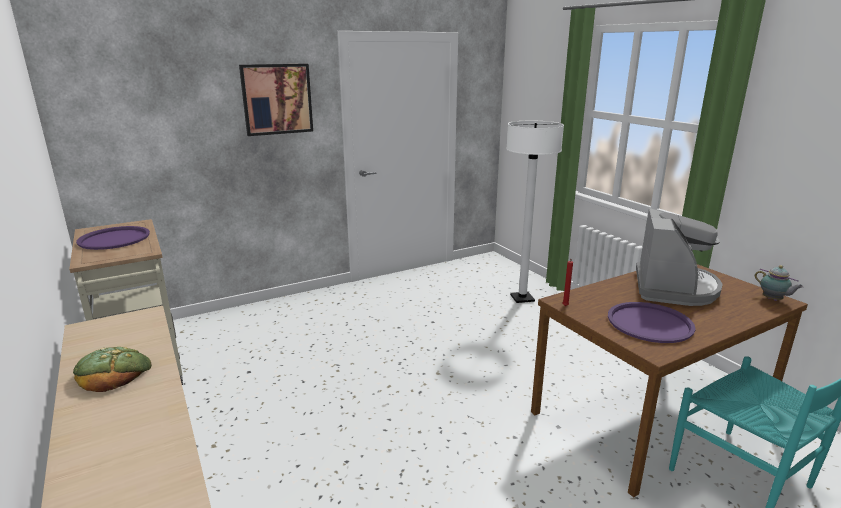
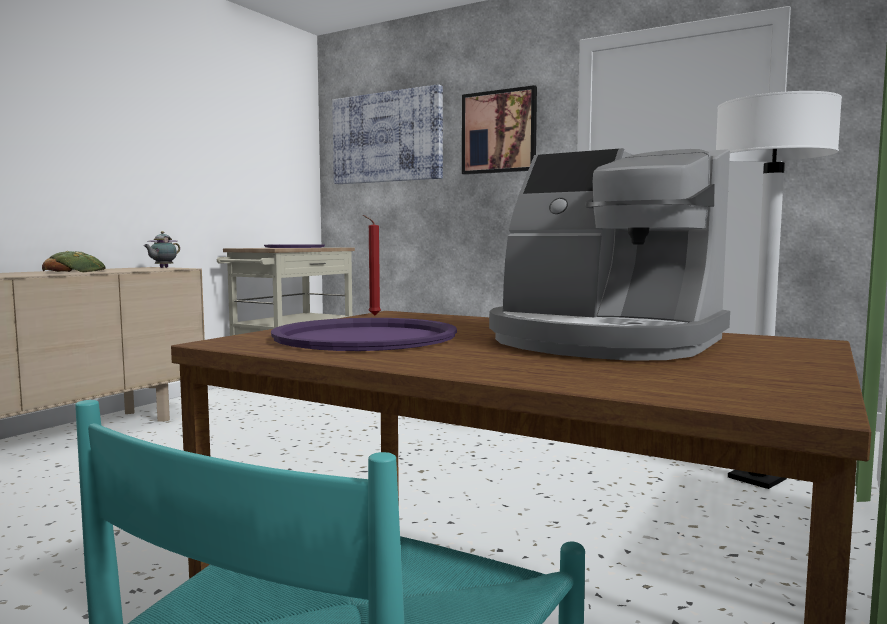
camera: 60 degrees right, 15 degrees down
coffee machine [636,208,723,306] -> coffee machine turned 45 degrees clockwise [489,148,730,360]
teapot [755,265,803,301] -> teapot moved to [143,231,180,268]
none -> picture [332,84,443,184]

